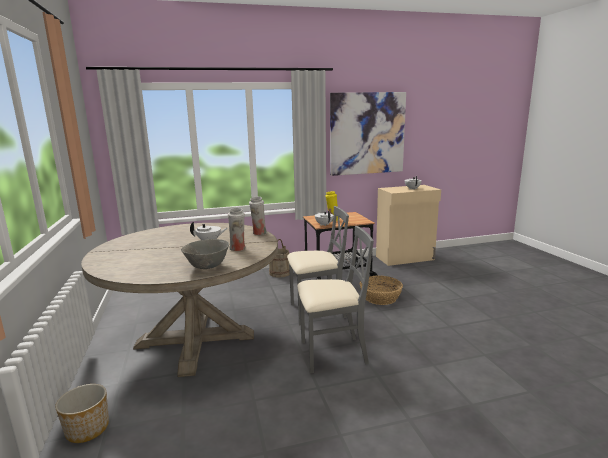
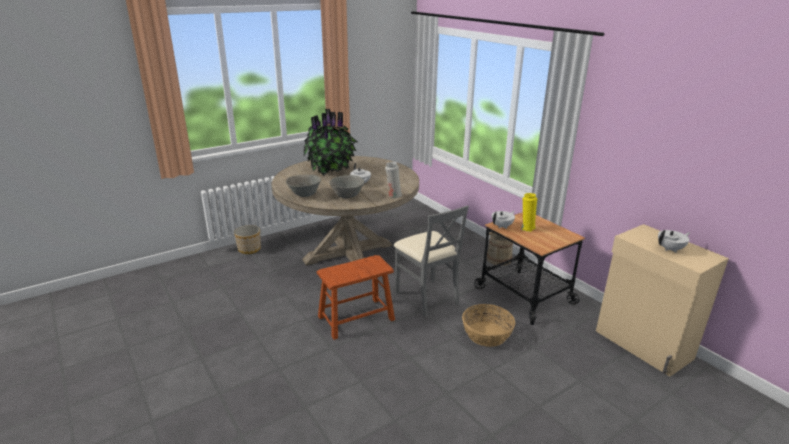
camera: 70 degrees right, 10 degrees up
white vase [228,208,246,251] -> grey bowl [329,175,364,198]
grey chair [297,226,374,373] -> brown stool [317,255,395,340]
picture [330,92,406,176] -> none
none -> potted plant [303,109,359,176]

